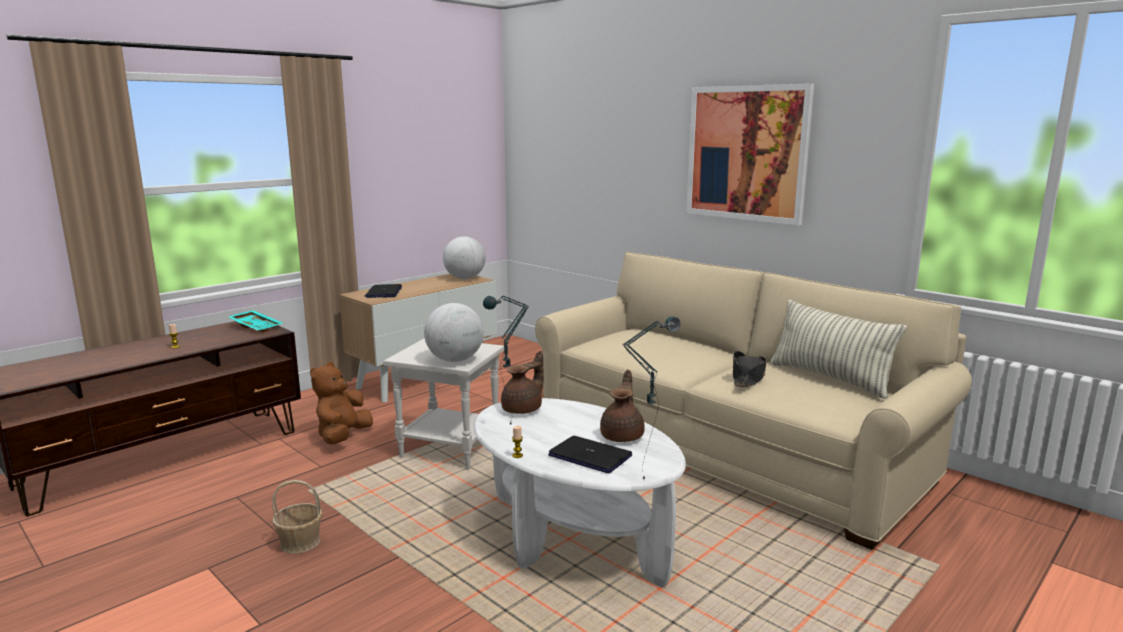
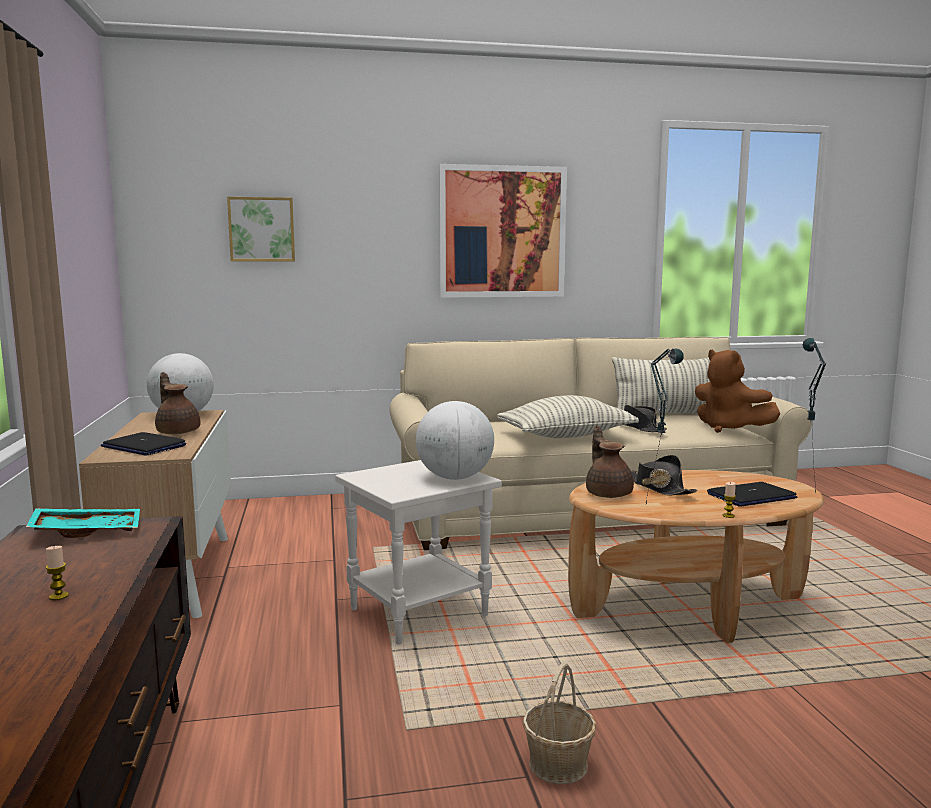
camera: 55 degrees left, 5 degrees down
brown plush toy [310,362,373,445] -> brown plush toy moved to [695,350,780,433]
white coffee table [474,398,686,588] -> brown coffee table [568,470,824,644]
brown teapot [600,370,645,442] -> brown teapot moved to [155,372,200,434]
none -> picture [227,197,295,261]
none -> pillow [497,395,639,438]
none -> black hat [631,455,698,496]

